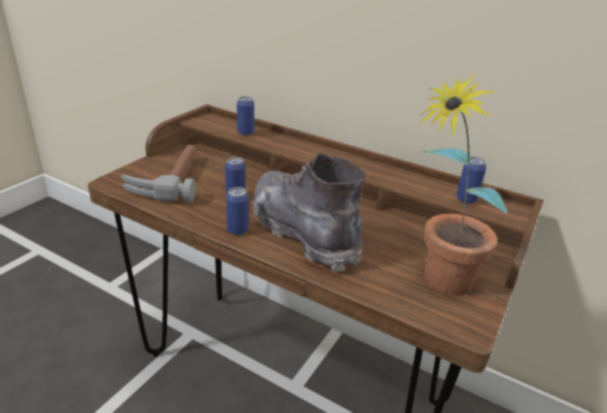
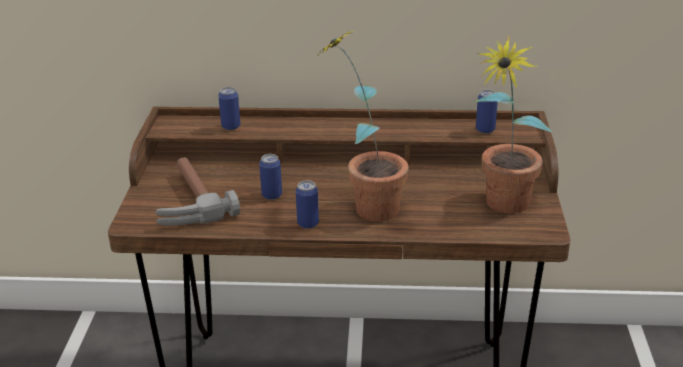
camera: 25 degrees left, 0 degrees up
grey boot [253,153,366,272] -> potted plant [312,31,409,222]

